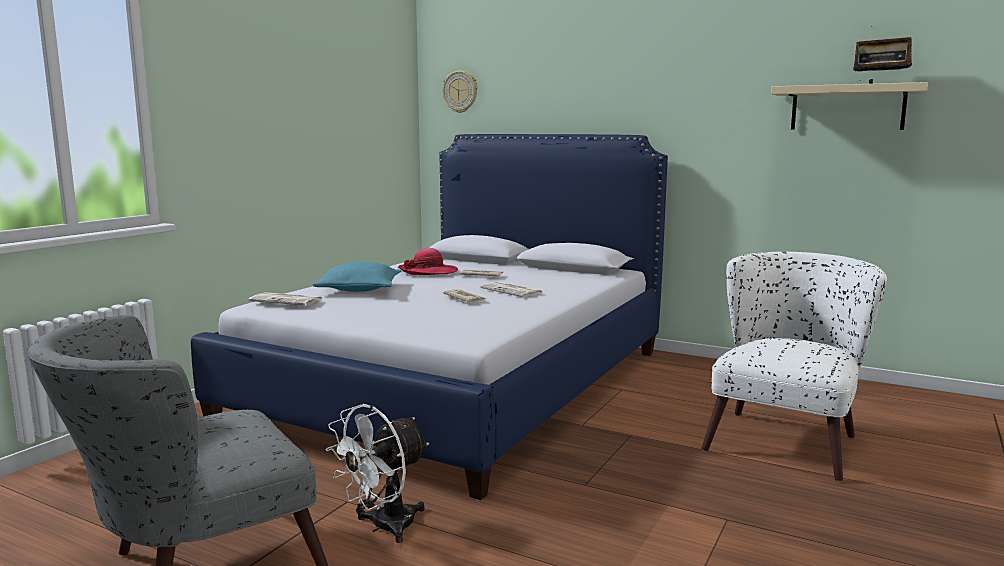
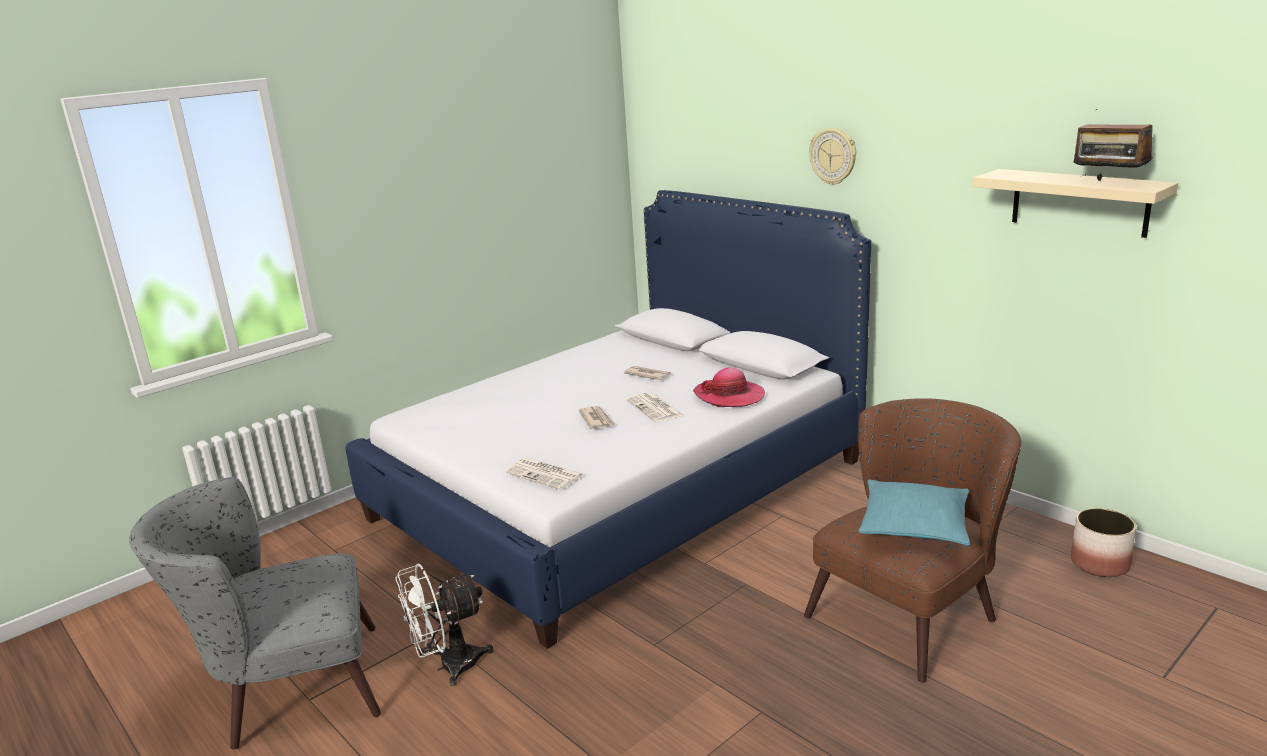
camera: 20 degrees right, 10 degrees up
newspaper [248,292,322,306] -> newspaper moved to [504,457,584,490]
turquoise pillow [312,262,401,292] -> turquoise pillow moved to [858,480,970,546]
hat [398,248,458,275] -> hat moved to [693,368,765,407]
wall clock [442,71,478,113] -> wall clock moved to [809,128,856,185]
white armchair [701,252,887,481] -> brown armchair [804,398,1021,683]
none -> planter [1071,508,1136,577]

